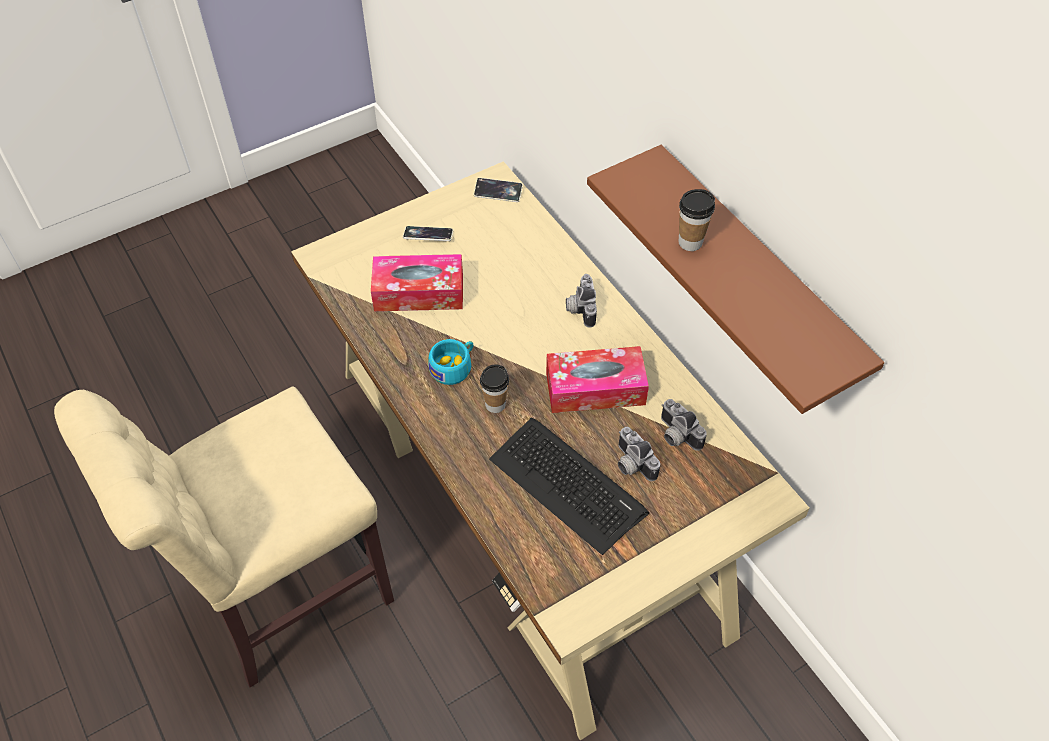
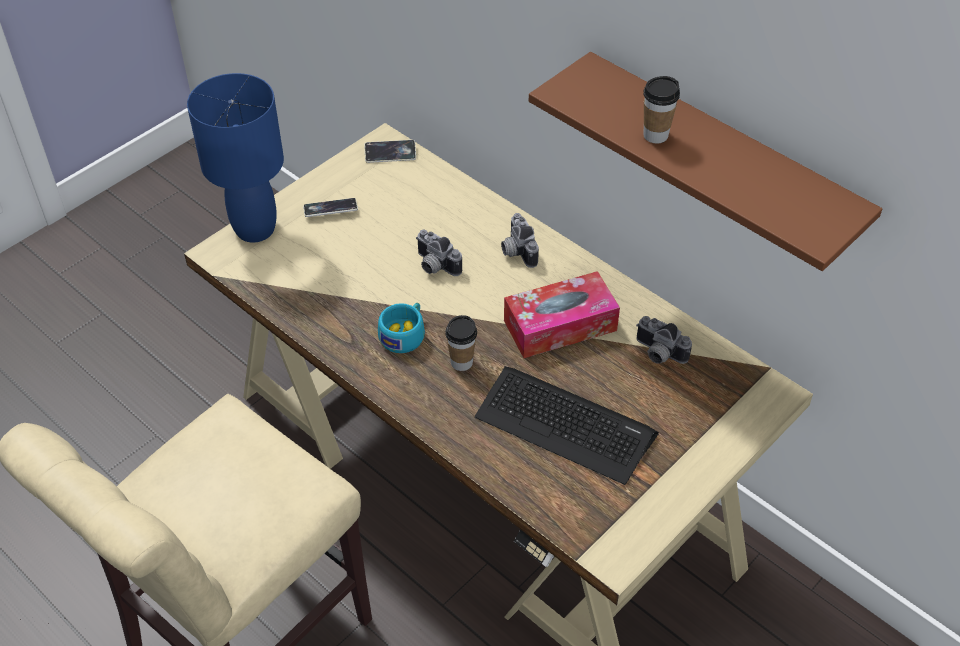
camera: 15 degrees left, 5 degrees down
tissue box [371,254,463,311] -> none
camera [618,427,660,481] -> camera moved to [416,230,462,276]
none -> blue table lamp [187,73,284,243]

